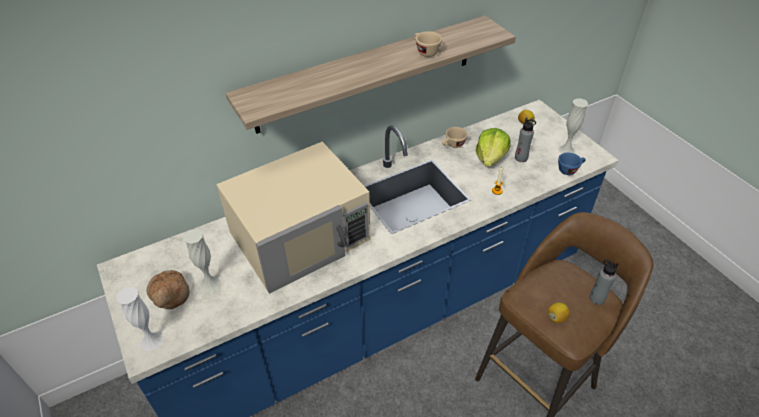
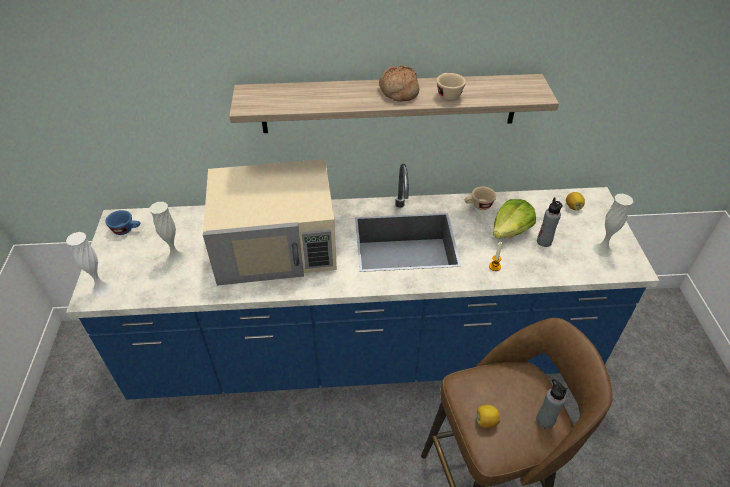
camera: 25 degrees right, 0 degrees up
bread [147,270,189,309] -> bread moved to [379,66,419,102]
blue cup [558,153,586,175] -> blue cup moved to [105,210,140,235]

